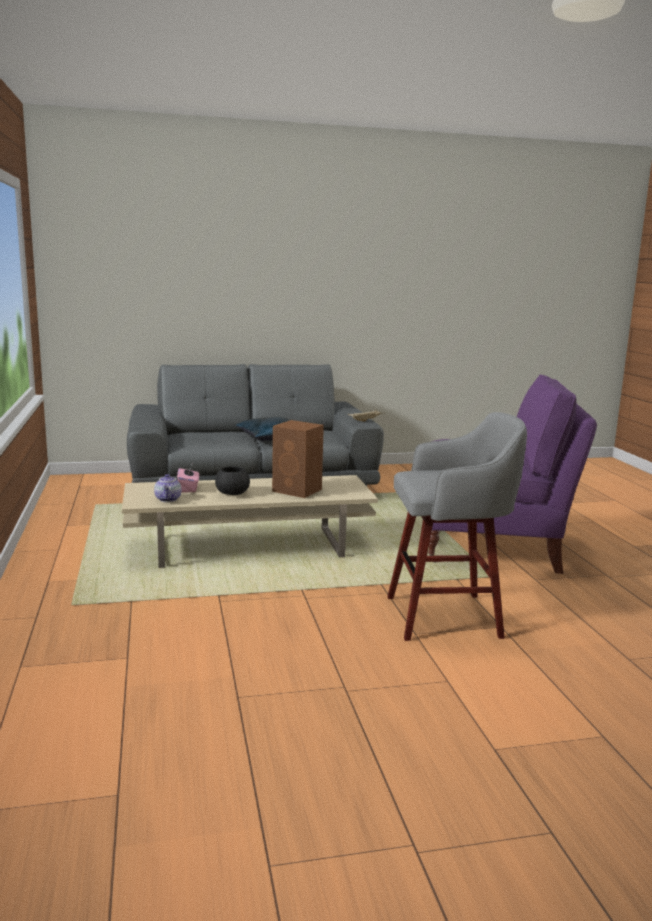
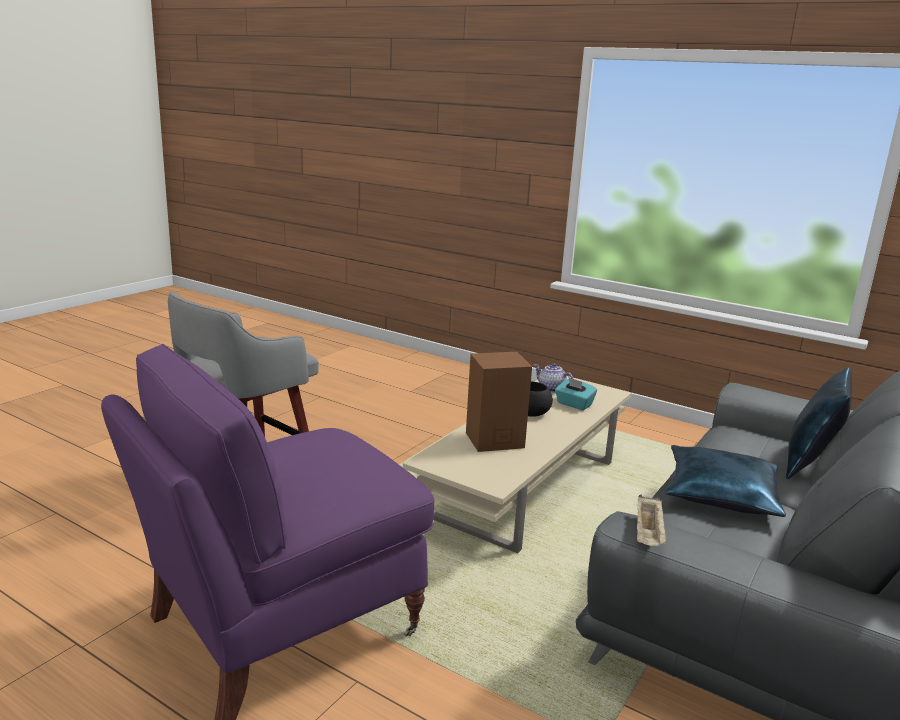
camera: 135 degrees right, 5 degrees up
pink tissue box [177,467,199,492] -> turquoise tissue box [555,377,597,410]
none -> blue pillow [786,367,852,479]

